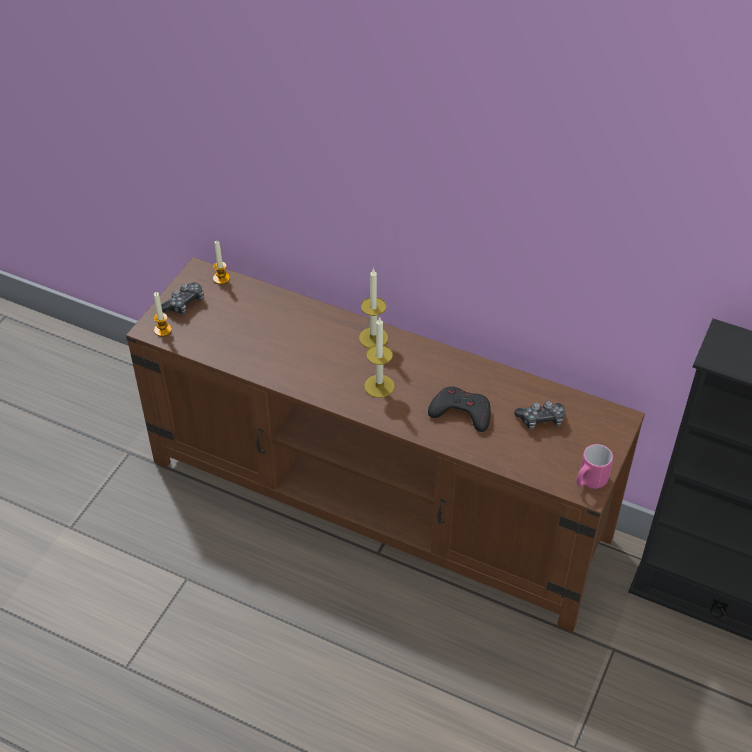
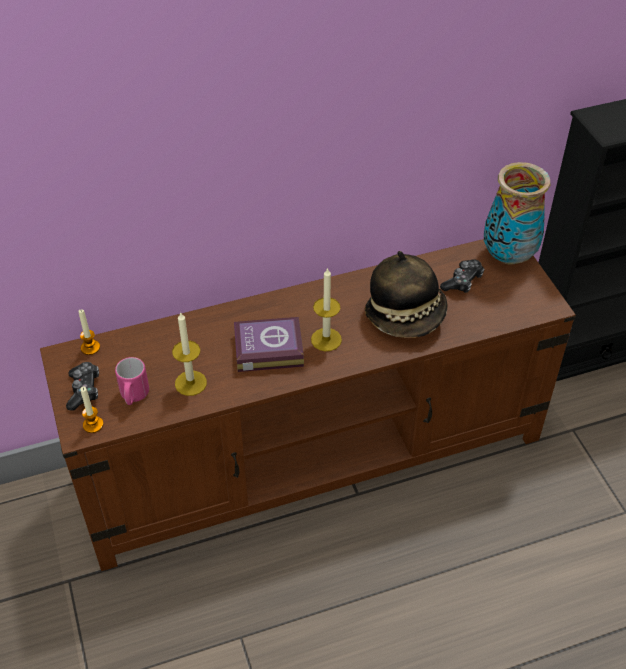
camera: 45 degrees left, 0 degrees up
candle [359,268,388,348] -> candle moved to [172,312,207,396]
black game controller [428,386,491,432] -> hat [365,251,448,338]
pink mug [576,444,613,489] -> pink mug moved to [115,357,149,405]
none -> book [234,317,304,372]
none -> vase [484,162,551,265]

